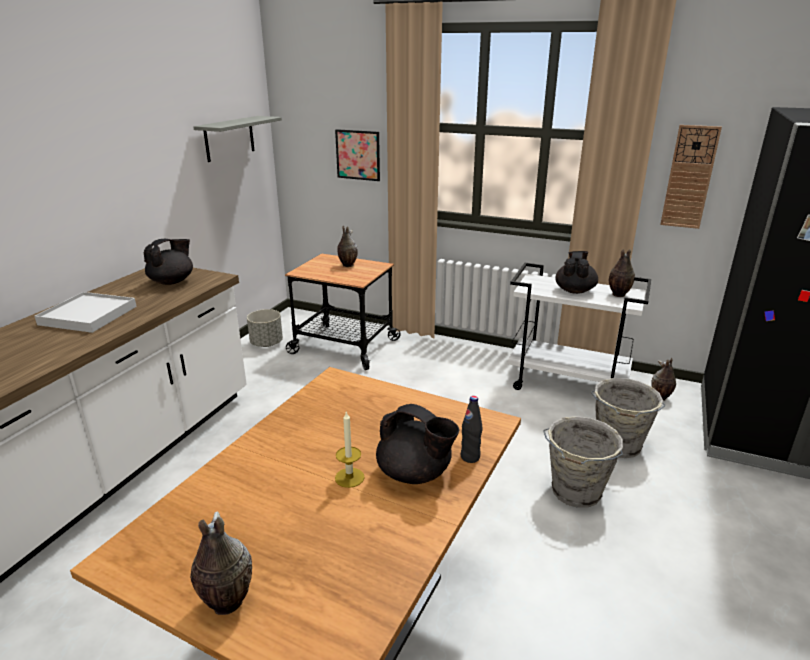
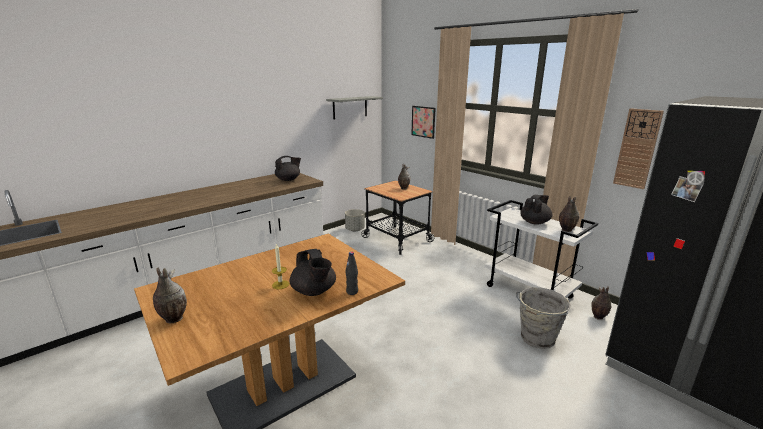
camera: 25 degrees right, 5 degrees down
white tray [35,292,137,333] -> none
grey bucket [543,416,623,508] -> none

